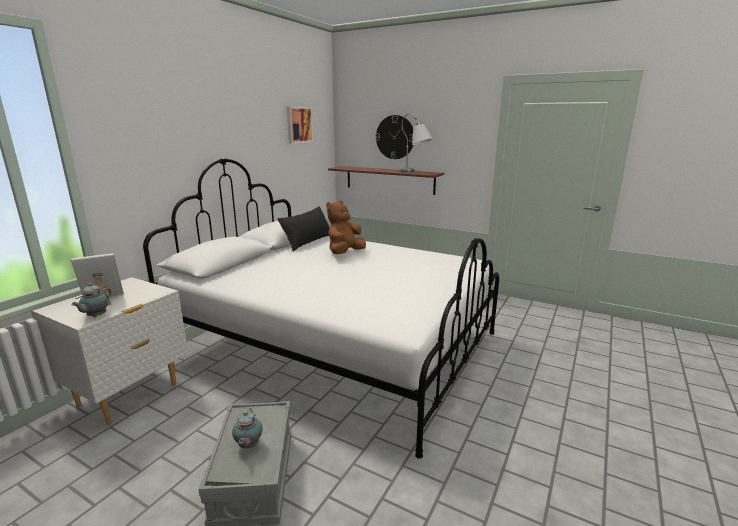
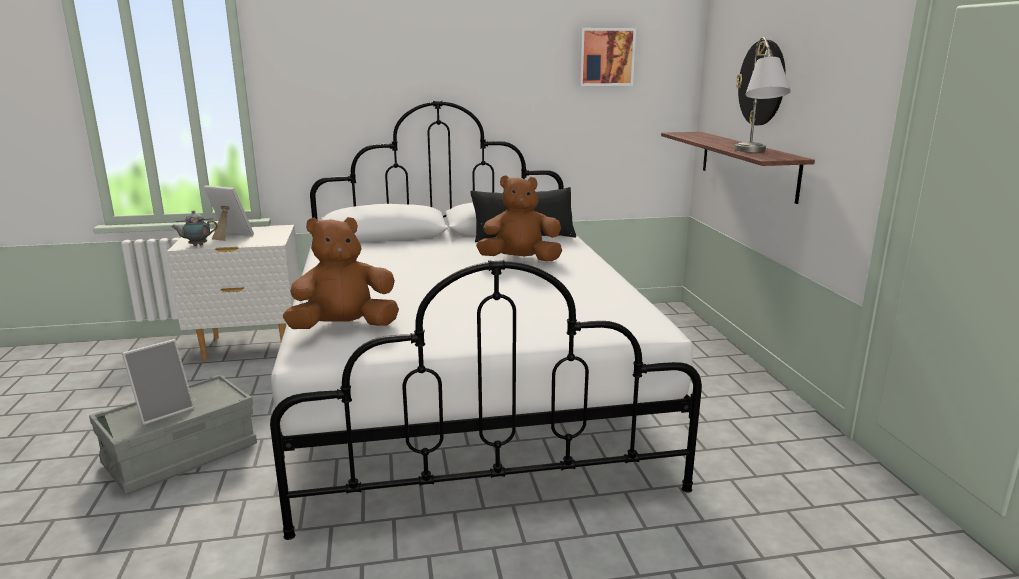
camera: 50 degrees right, 0 degrees up
teapot [232,408,263,449] -> picture frame [122,339,195,425]
none -> brown plush toy [283,217,399,329]

